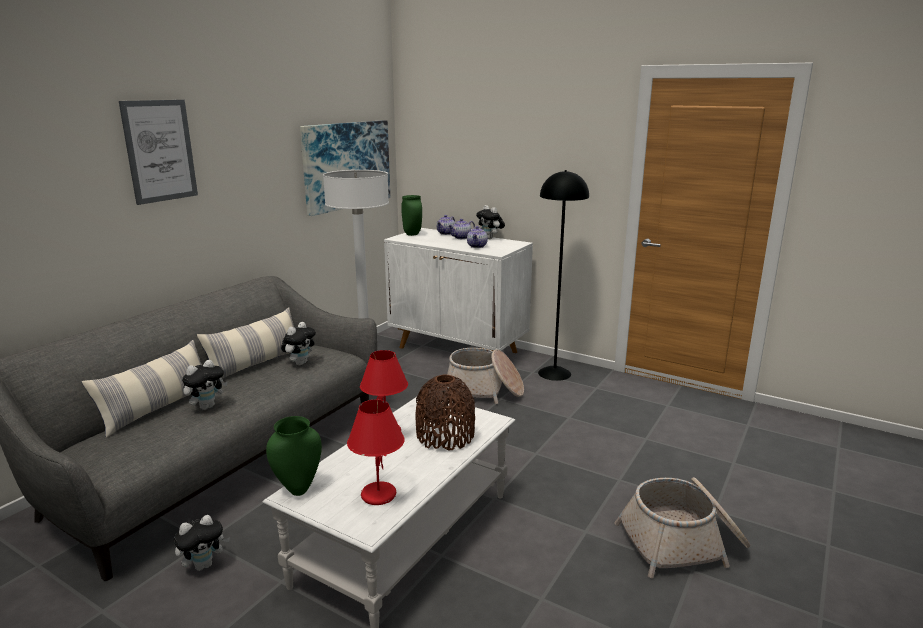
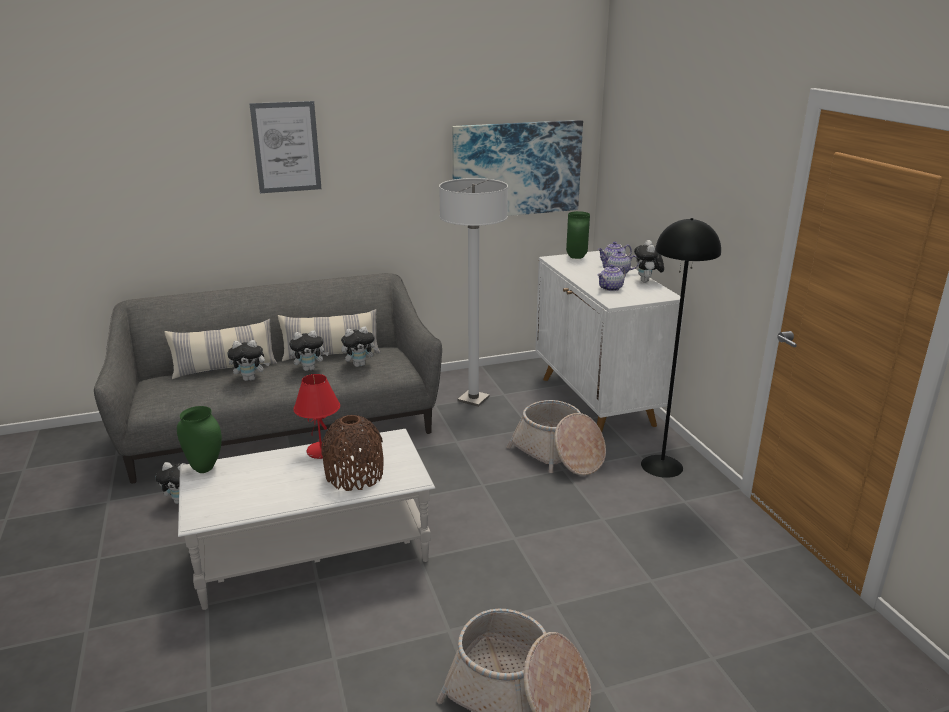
camera: 40 degrees right, 5 degrees up
red table lamp [347,400,405,505] -> none
none -> plush toy [289,330,329,371]

